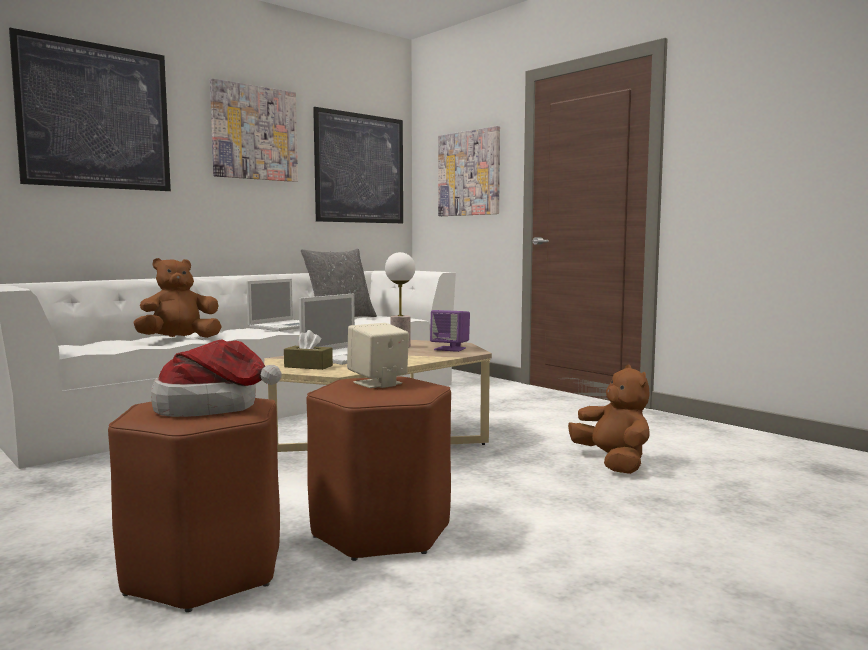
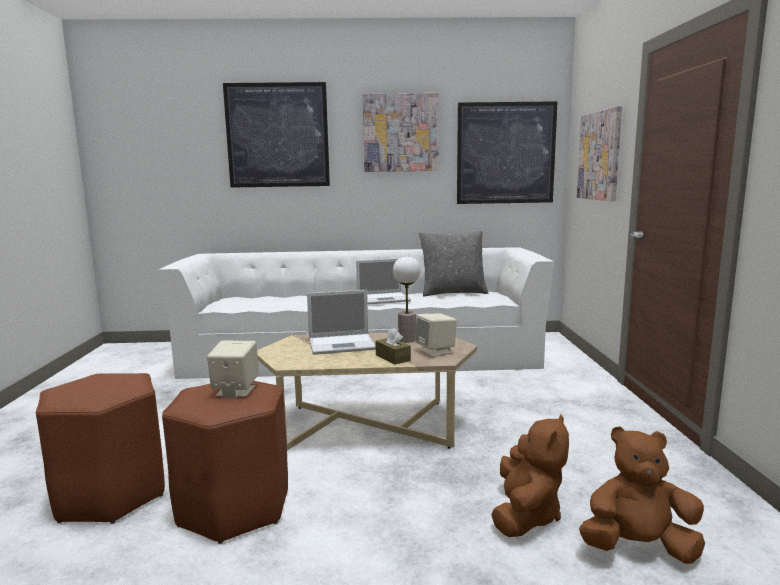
camera: 40 degrees right, 5 degrees up
brown plush toy [133,258,222,338] -> brown plush toy moved to [579,426,705,564]
hat [151,339,282,417] -> none
brown tissue box [284,330,333,370] -> brown tissue box moved to [375,328,411,364]
purple speaker [430,310,470,352] -> beige speaker [415,314,457,357]

